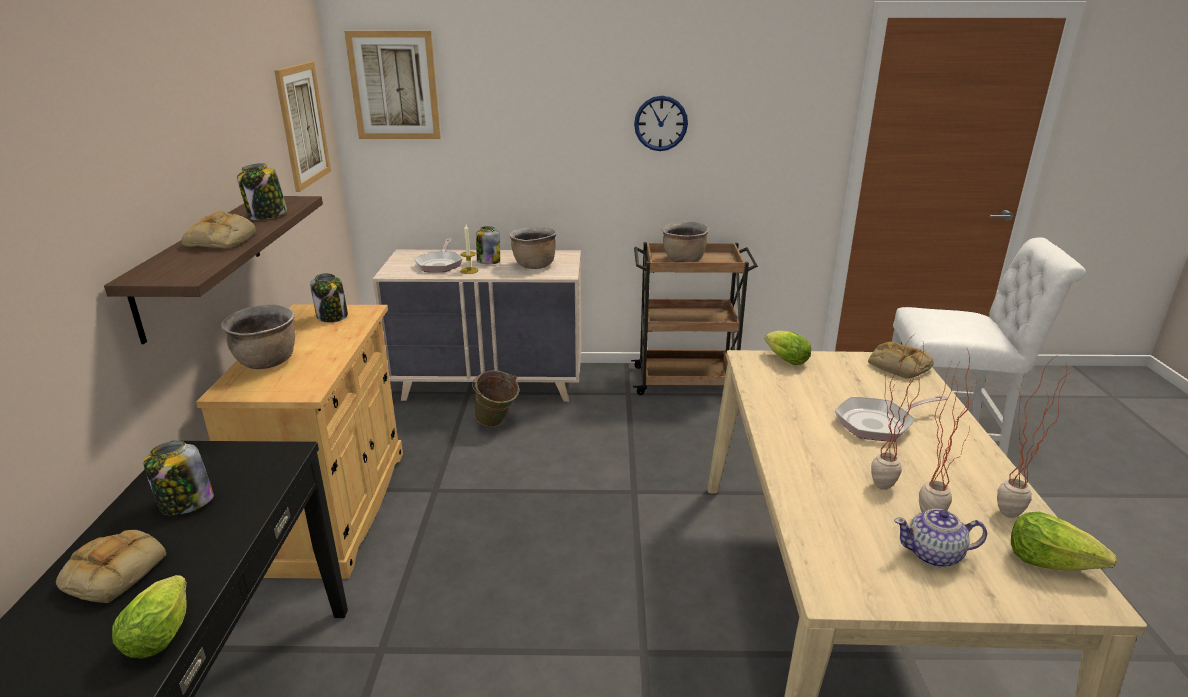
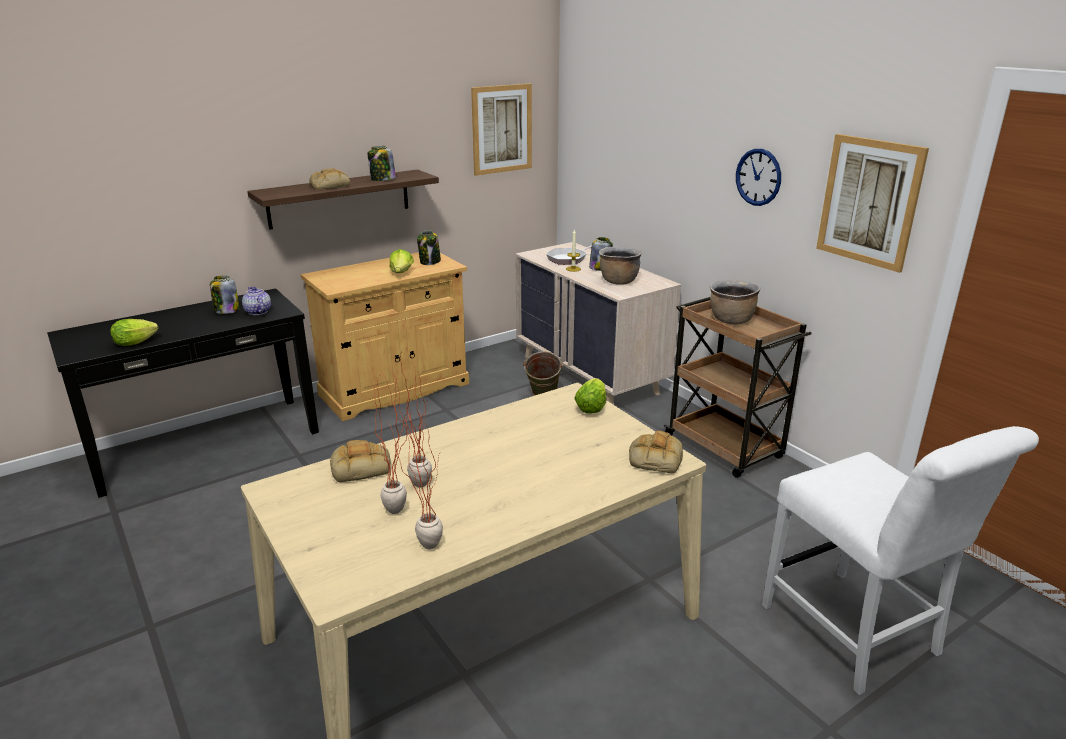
camera: 55 degrees right, 0 degrees up
bread [56,530,166,603] -> bread moved to [330,440,391,482]
brown cooking pot [221,304,295,369] -> none
picture [344,31,441,139] -> picture moved to [816,134,929,273]
frying pan [835,395,948,442] -> none
teapot [894,509,987,567] -> teapot moved to [242,287,271,315]
lettuce [1011,511,1117,571] -> lettuce moved to [390,249,414,273]

